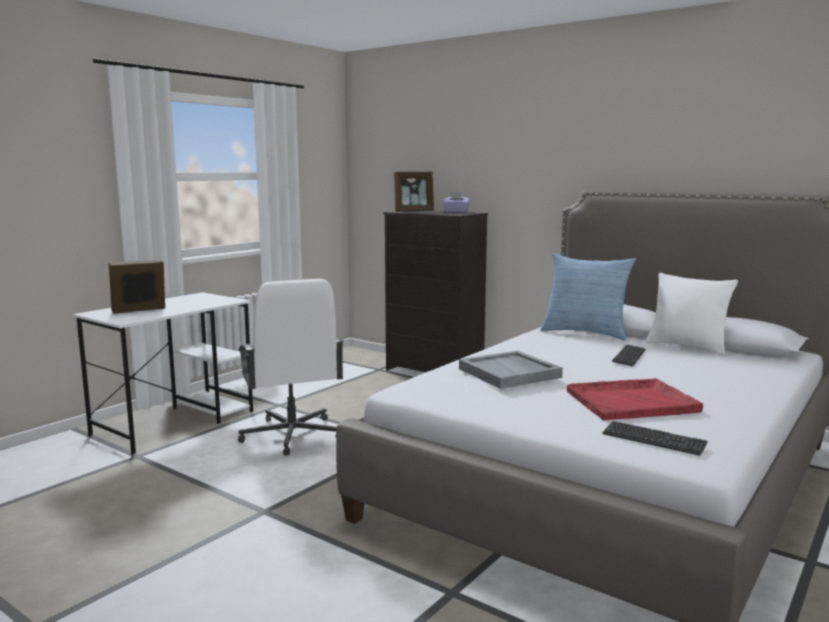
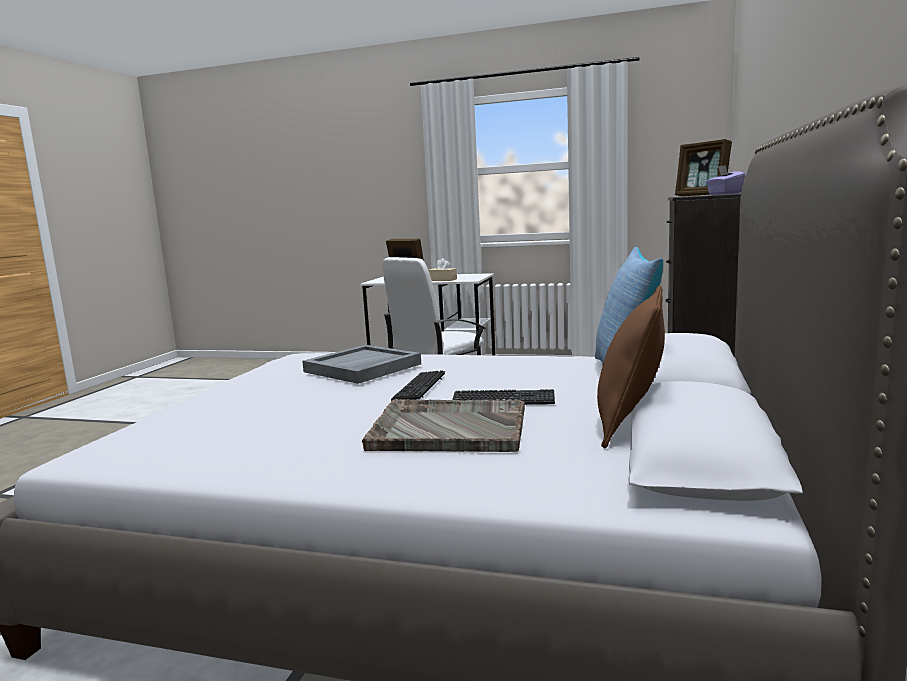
camera: 70 degrees right, 0 degrees up
red tray [567,378,703,420] -> none
keyboard [603,421,708,456] -> keyboard moved to [391,370,445,401]
white pillow [646,273,738,355] -> brown pillow [597,285,665,449]
none -> grey tray [362,399,525,452]
none -> beige tissue box [428,258,457,281]

